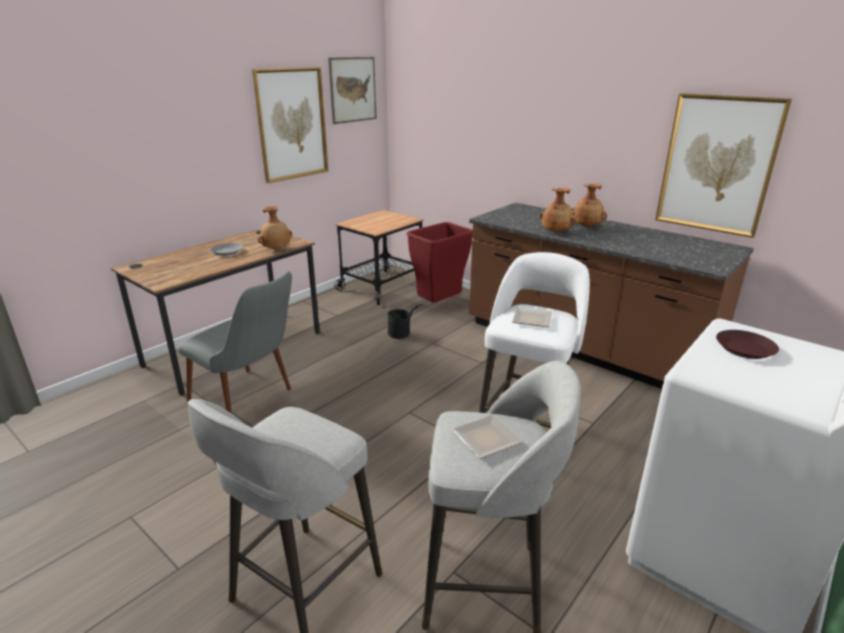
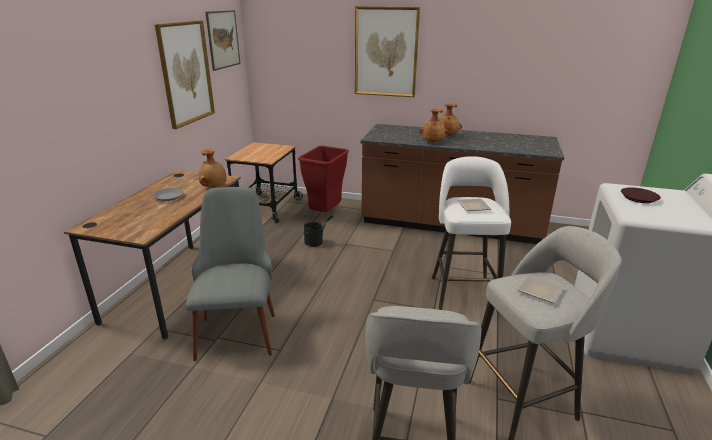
camera: 25 degrees left, 0 degrees up
grey chair [178,271,292,413] -> grey chair turned 105 degrees counterclockwise [186,187,275,361]
picture [655,93,792,238] -> picture moved to [355,6,420,97]

